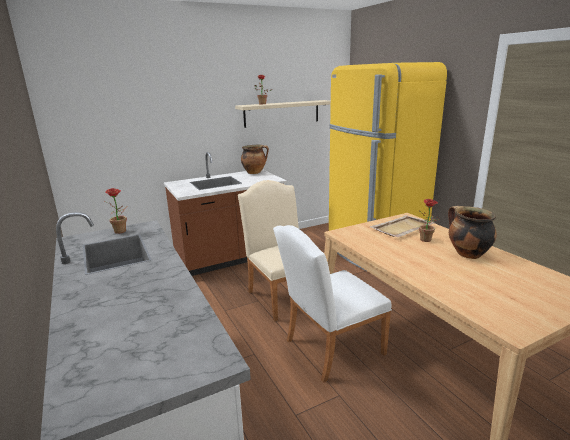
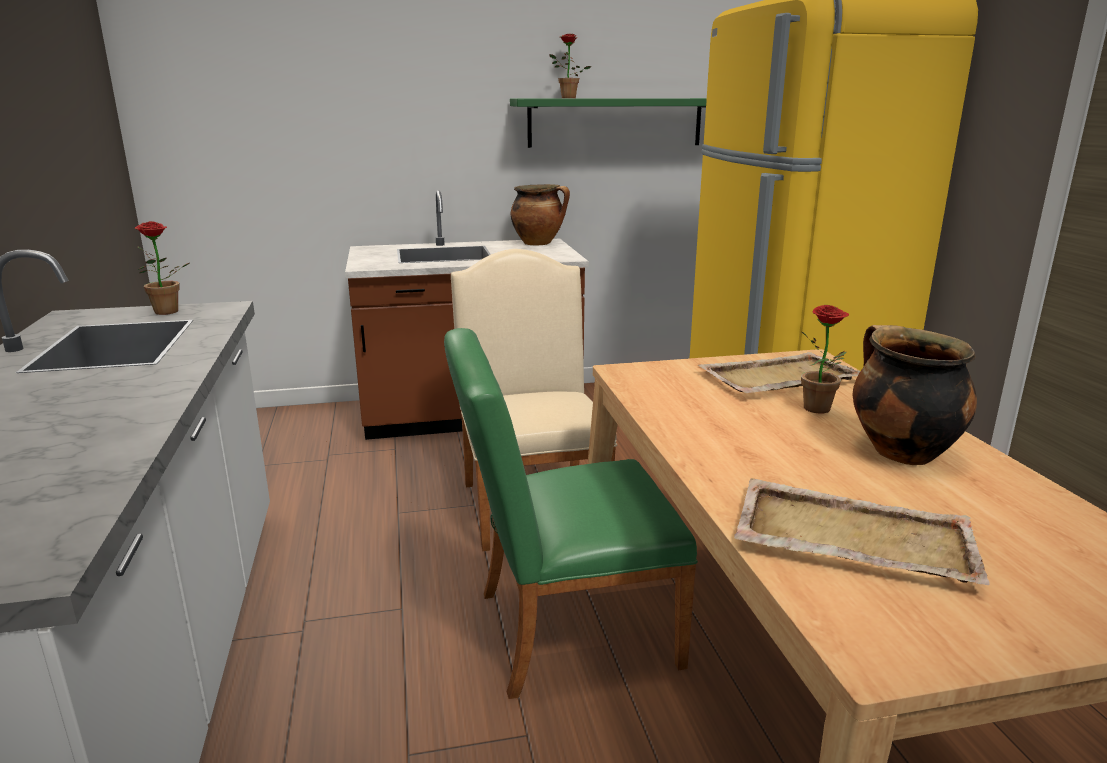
camera: 15 degrees right, 0 degrees up
beige shelf [235,100,331,128] -> green shelf [510,98,707,148]
white chair [273,225,392,383] -> green chair [444,328,698,699]
none -> beige tray [734,478,990,585]

